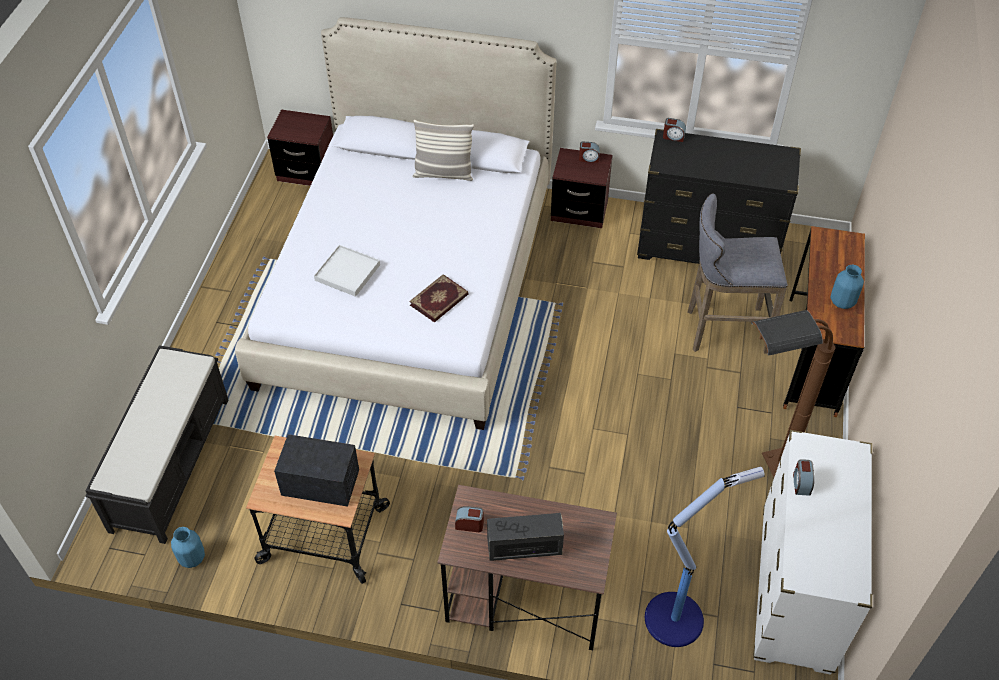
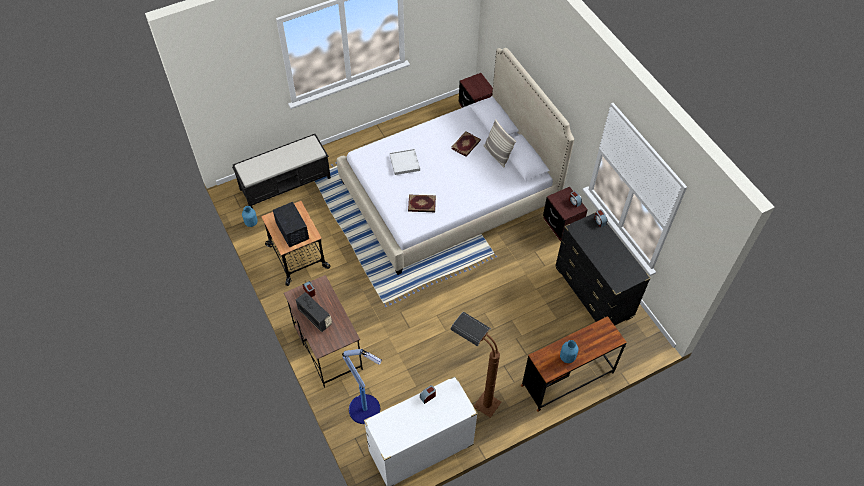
camera: 50 degrees right, 5 degrees up
grey stool [687,193,788,353] -> none
none -> book [452,131,481,157]

